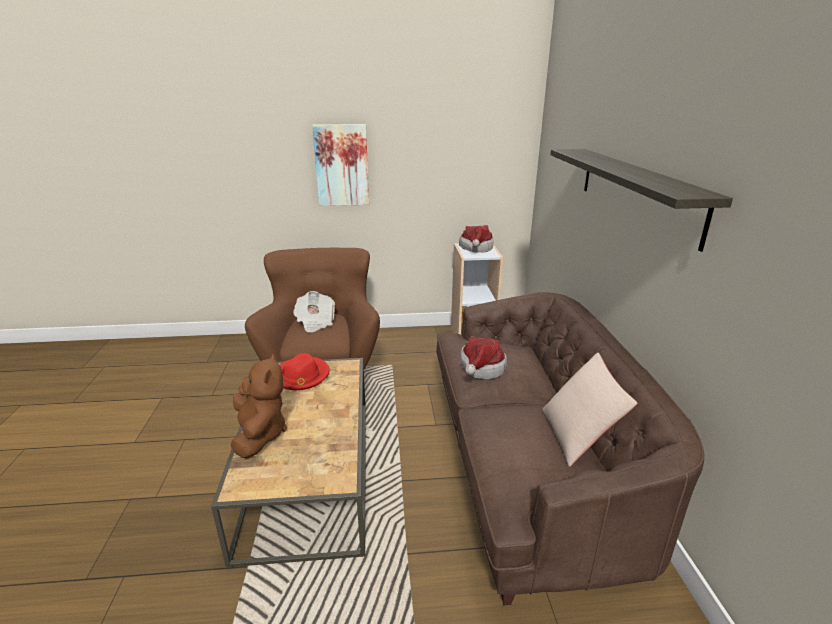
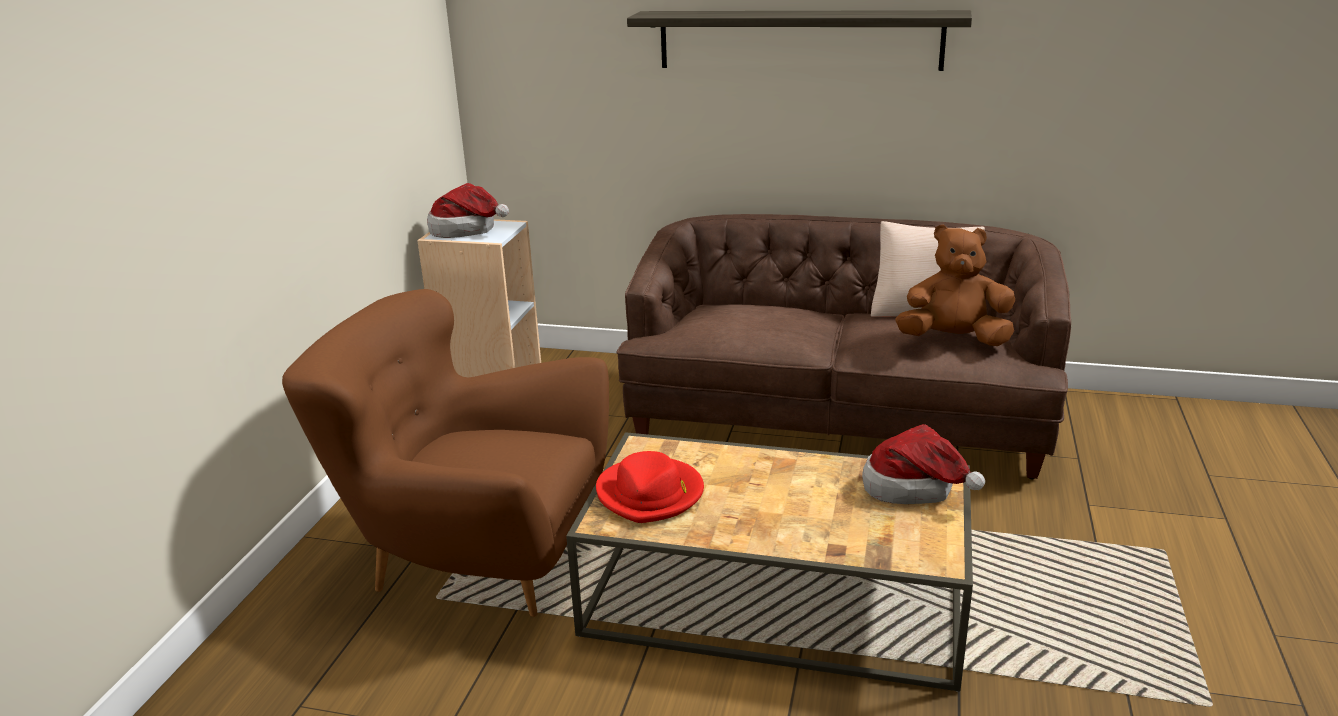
camera: 70 degrees left, 0 degrees up
brown plush toy [231,354,287,458] -> brown plush toy moved to [895,224,1015,346]
newspaper [293,291,335,333] -> none
picture [312,124,369,206] -> none
hat [460,337,507,379] -> hat moved to [862,424,985,504]

